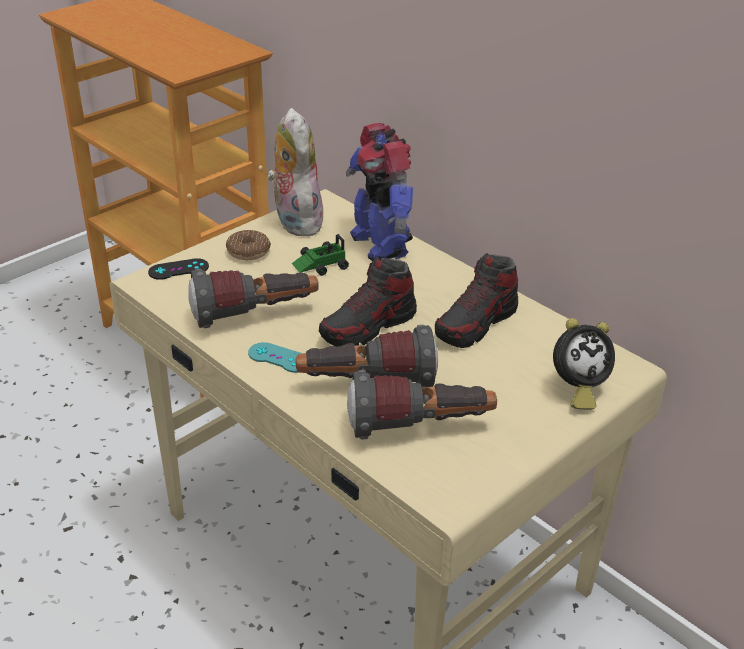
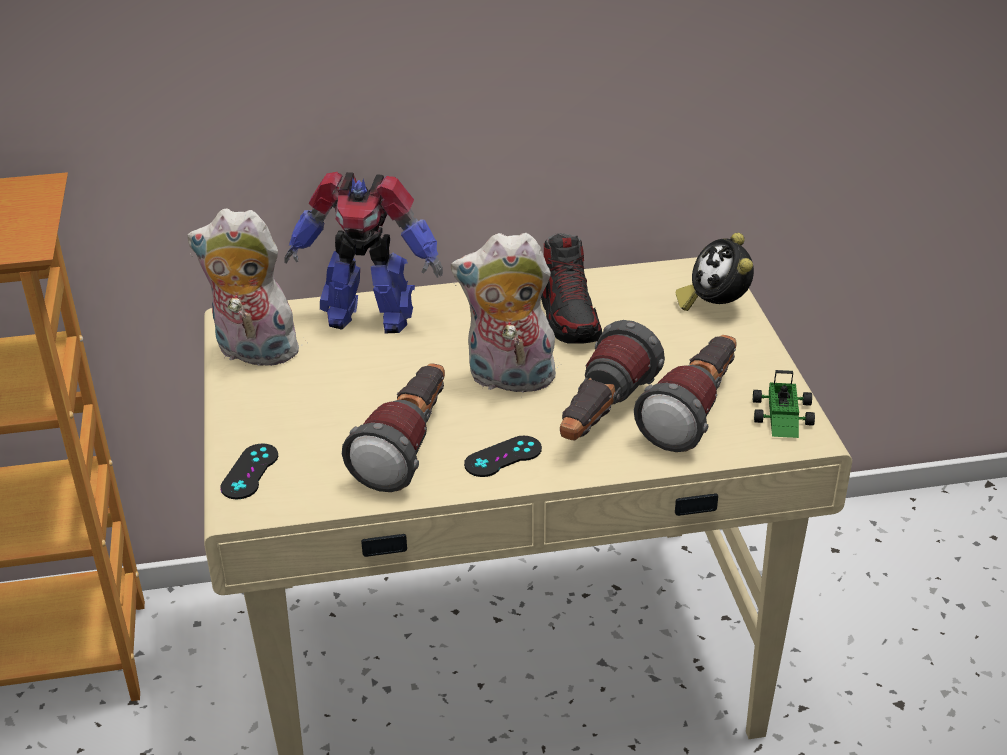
camera: 55 degrees left, 0 degrees up
donut [226,230,271,260] -> none
turquoise game controller [248,342,302,373] -> black game controller [464,436,542,477]
toy car [292,234,349,276] -> toy car moved to [753,370,815,438]
shoe [319,256,417,347] -> plush toy [451,233,558,393]
alarm clock [553,318,615,410] -> alarm clock turned 150 degrees clockwise [676,233,754,311]

